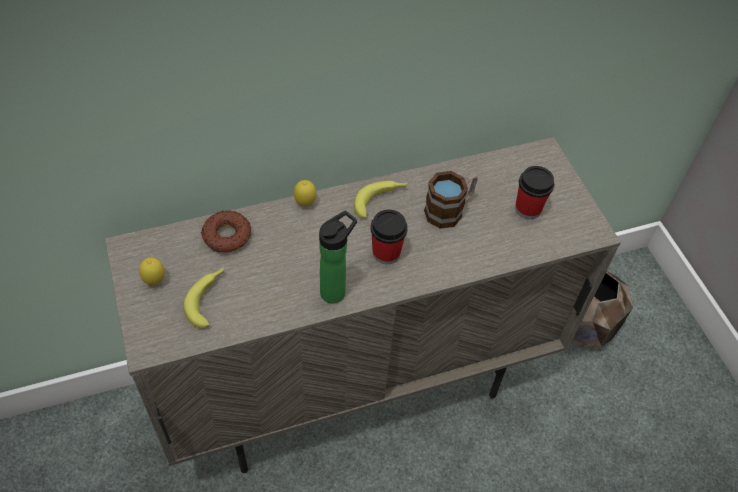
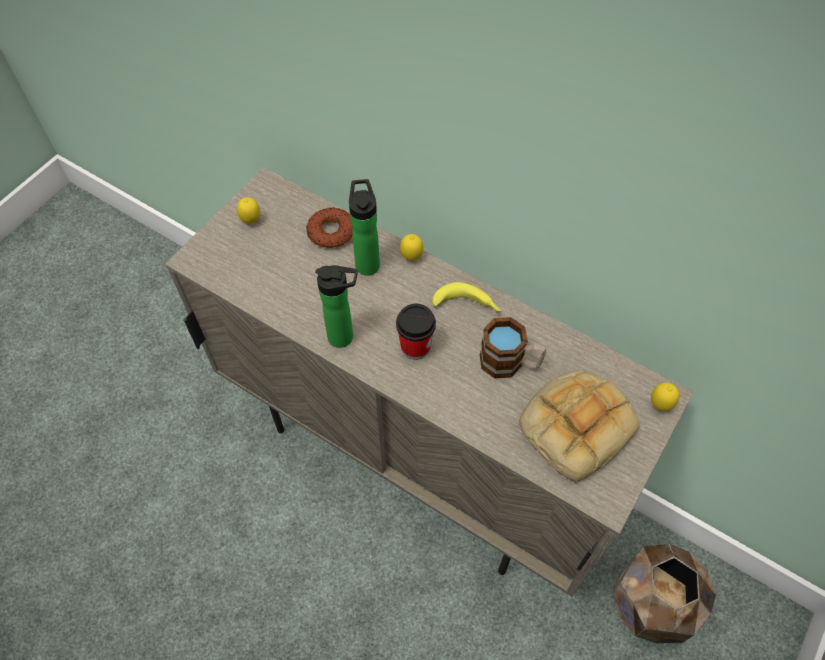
camera: 55 degrees right, 5 degrees up
banana [183,267,224,329] -> none
cup [515,166,554,219] -> bread [519,370,639,482]
none -> bottle [349,179,380,276]
none -> lemon [651,382,679,411]

